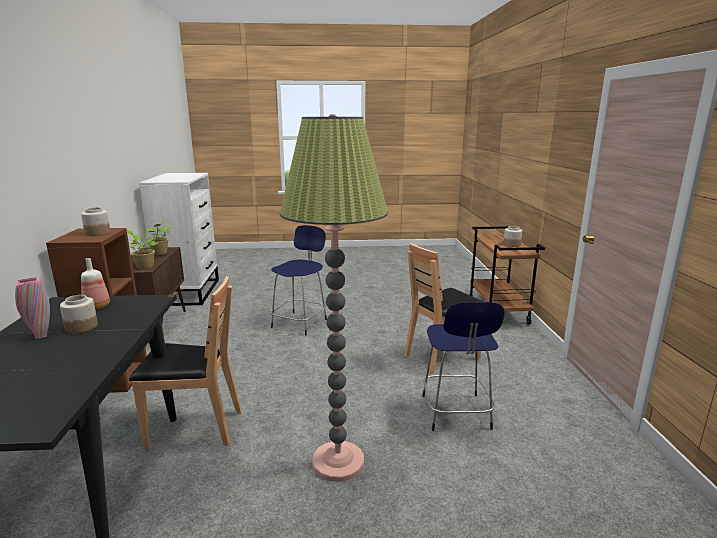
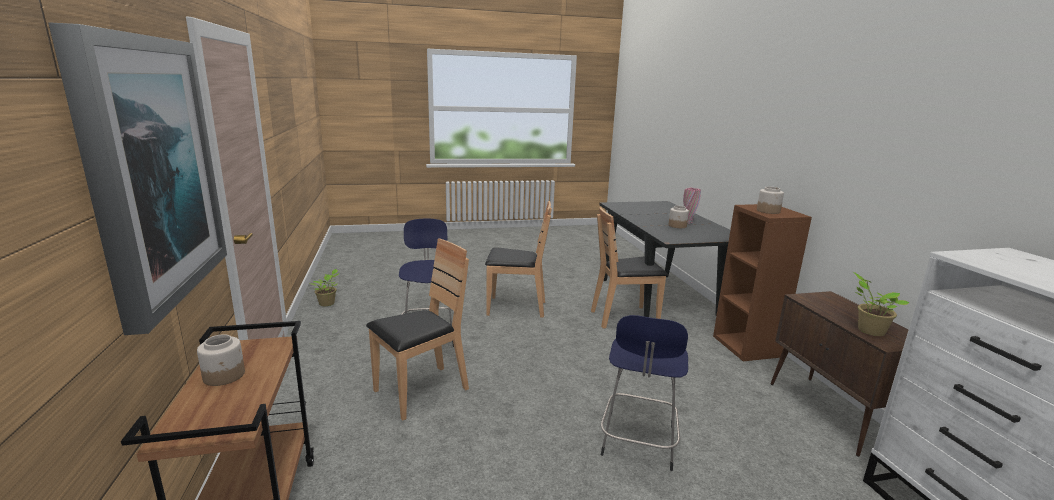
camera: 170 degrees right, 0 degrees up
bottle [81,258,110,309] -> none
potted plant [127,230,158,269] -> potted plant moved to [310,269,339,306]
floor lamp [280,114,388,482] -> brown chair [485,201,552,318]
none -> picture [48,22,227,335]

